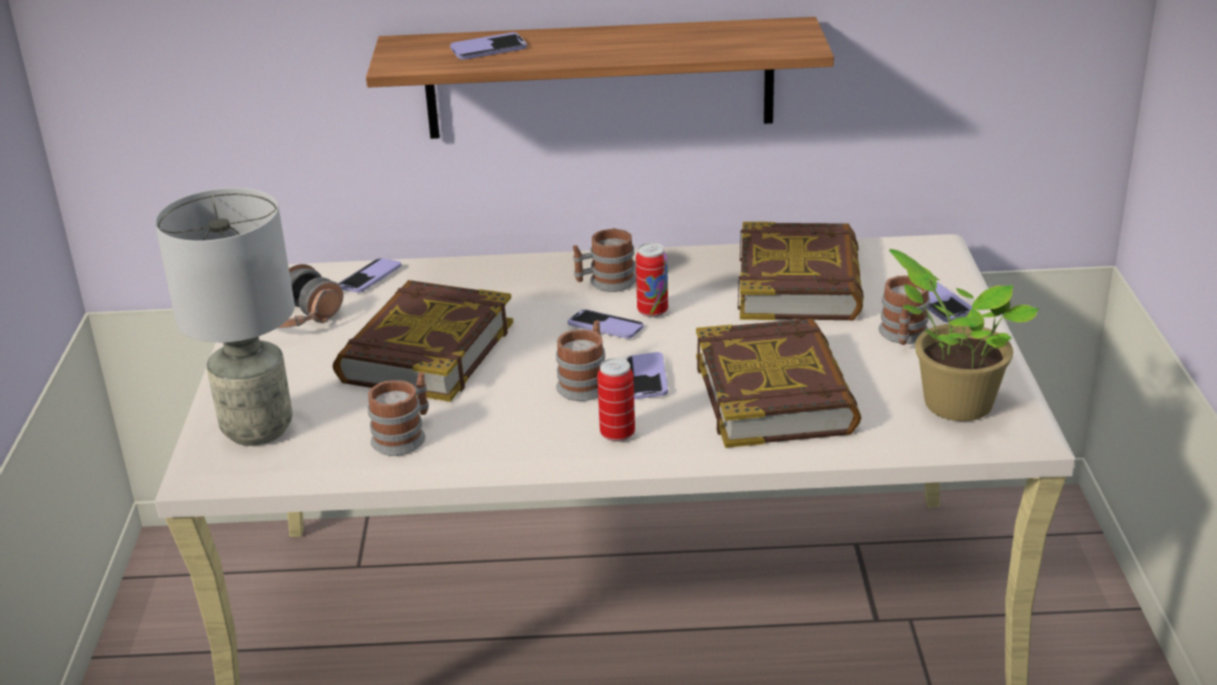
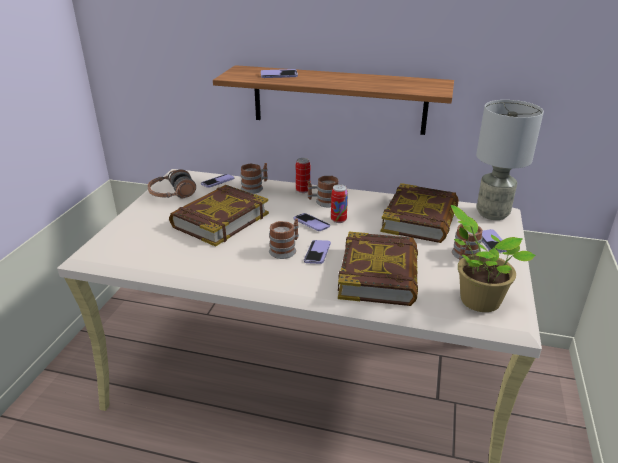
camera: 15 degrees right, 0 degrees up
grey table lamp [155,188,295,446] -> grey table lamp moved to [476,100,544,220]
mug [367,372,429,456] -> mug moved to [240,163,268,194]
can [597,358,635,442] -> can moved to [296,158,310,193]

